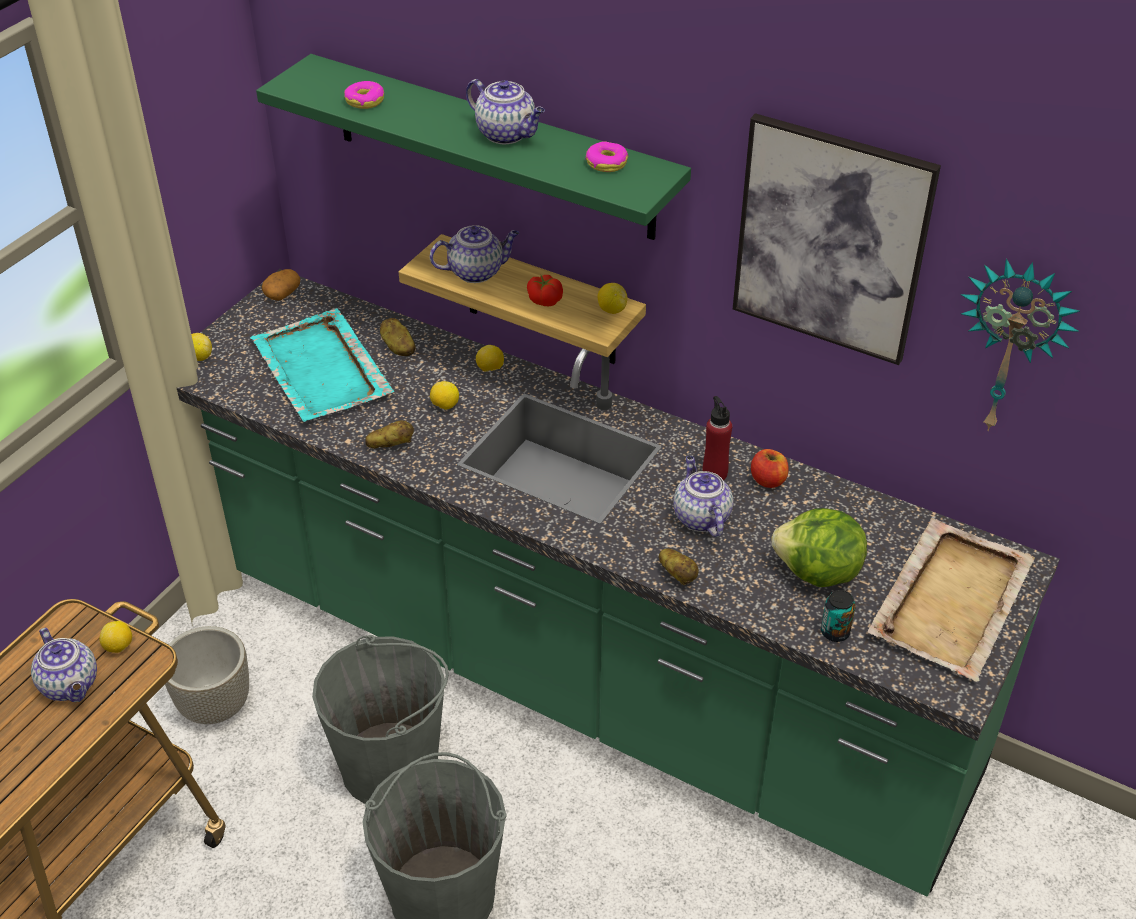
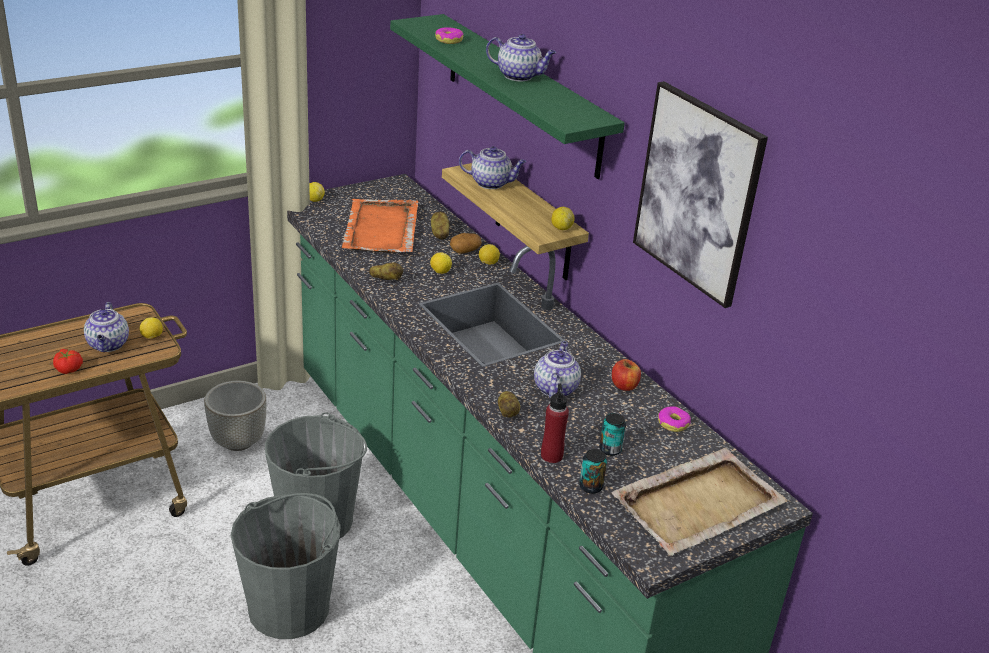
camera: 25 degrees right, 10 degrees down
turquoise tray [250,308,394,422] -> orange tray [342,199,418,253]
potato [262,269,300,301] -> potato moved to [450,233,482,254]
teapot [466,79,545,144] -> teapot turned 45 degrees counterclockwise [486,34,556,81]
tomato [527,275,563,306] -> tomato moved to [53,349,83,374]
donut [585,141,628,172] -> donut moved to [658,406,691,432]
red bottle [703,396,732,480] -> red bottle moved to [541,383,569,463]
lettuce [771,508,867,587] -> can [599,413,626,456]
wall clock [960,258,1080,431] -> none

